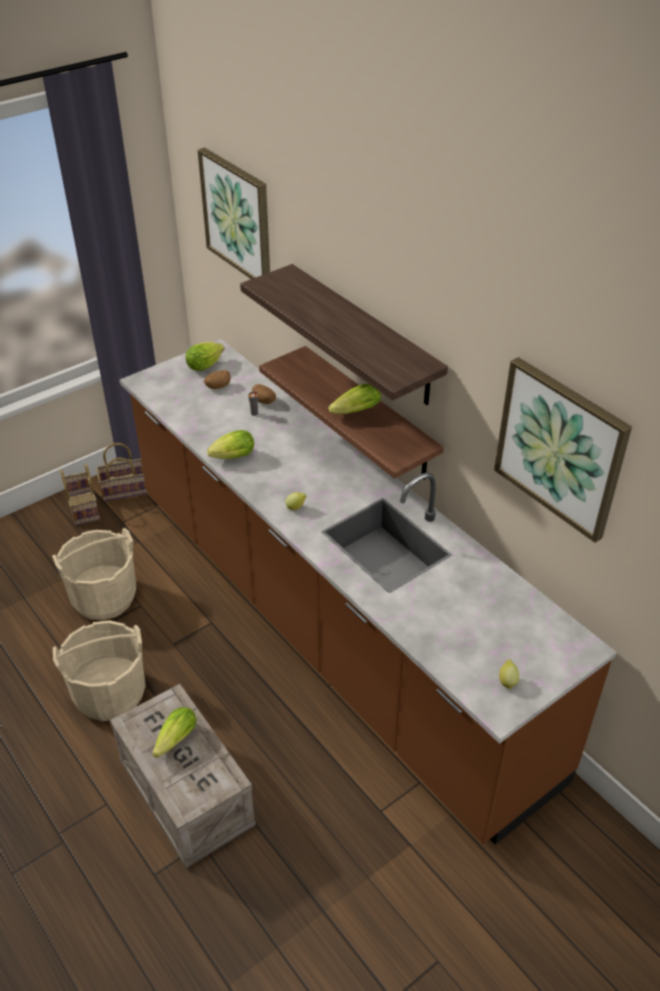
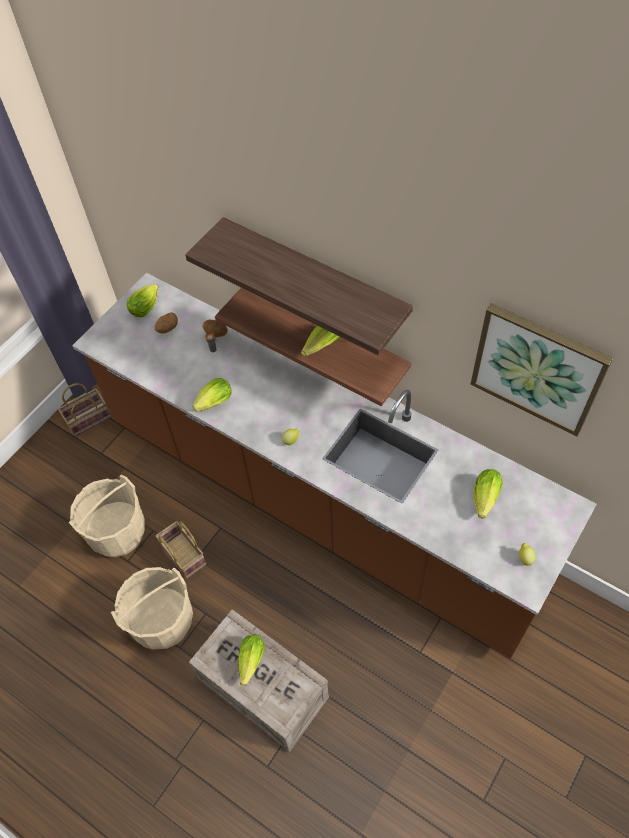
camera: 15 degrees left, 15 degrees up
basket [60,464,100,525] -> basket moved to [156,521,206,579]
picture [198,148,270,279] -> none
none -> lettuce [474,469,503,518]

